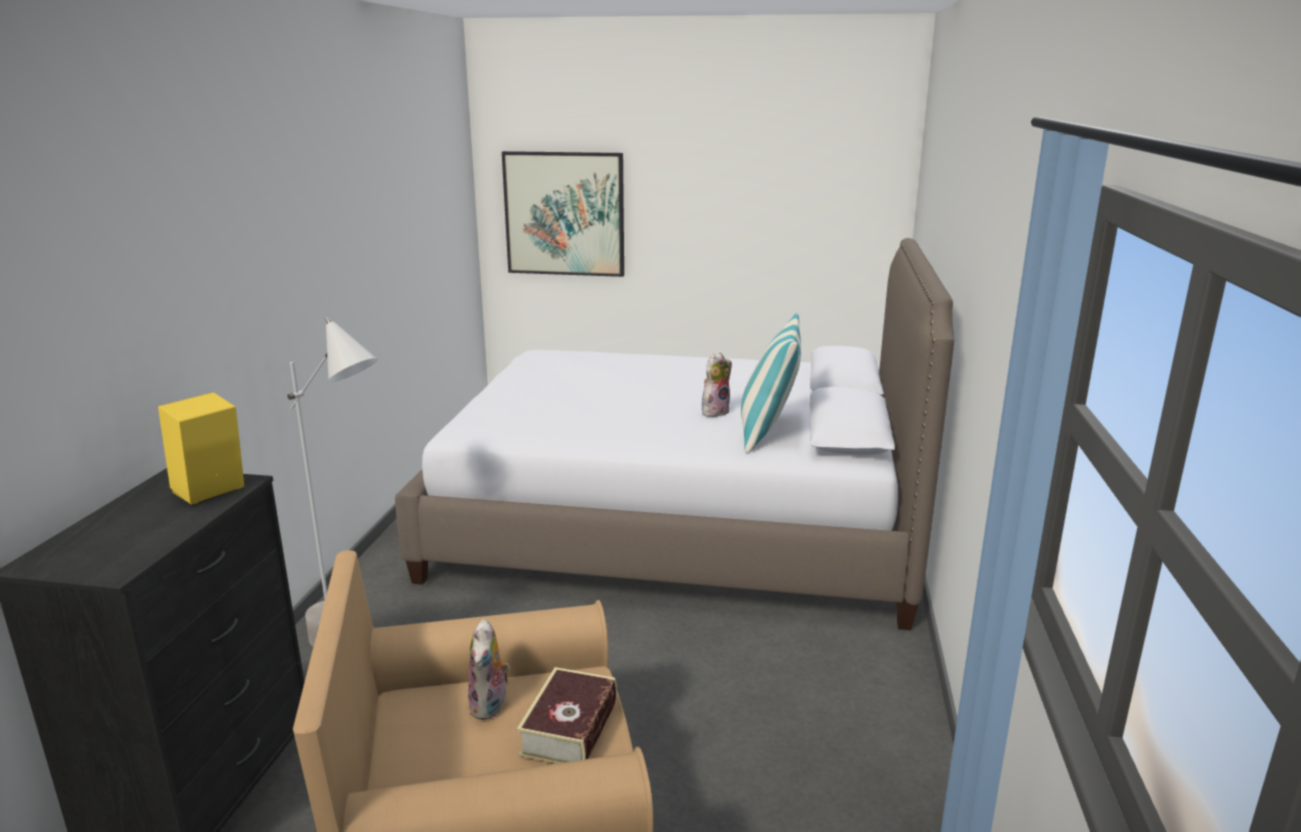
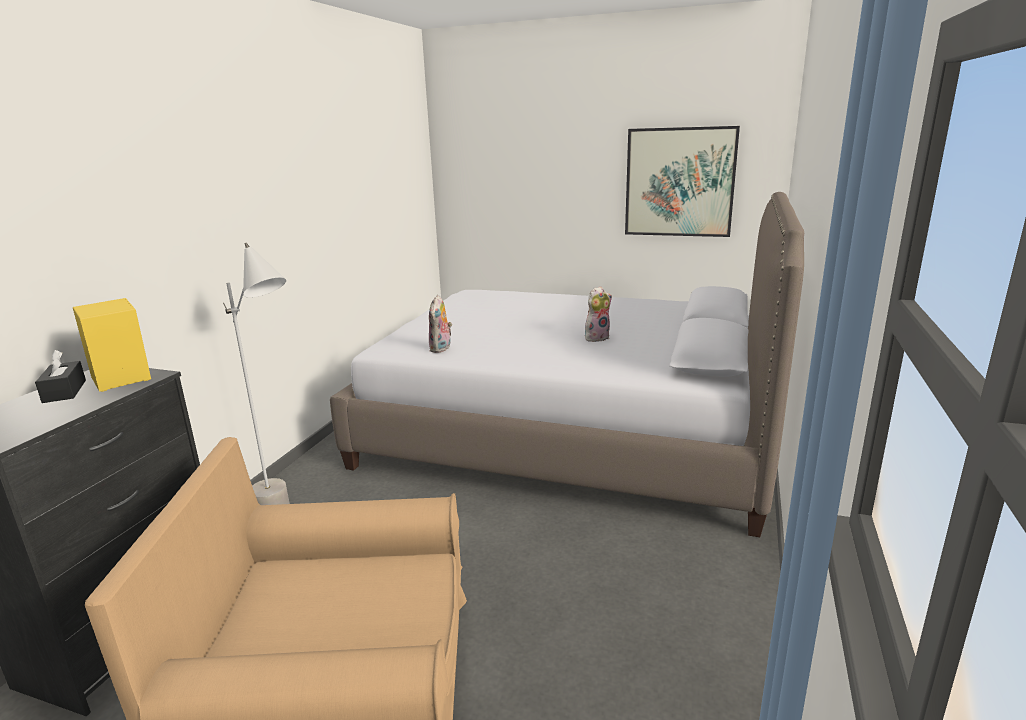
camera: 10 degrees right, 0 degrees up
plush toy [468,619,510,720] -> plush toy moved to [429,295,452,353]
picture [502,151,624,277] -> picture moved to [625,126,740,237]
book [517,667,617,763] -> none
pillow [741,314,801,453] -> none
none -> black tissue box [35,350,86,403]

